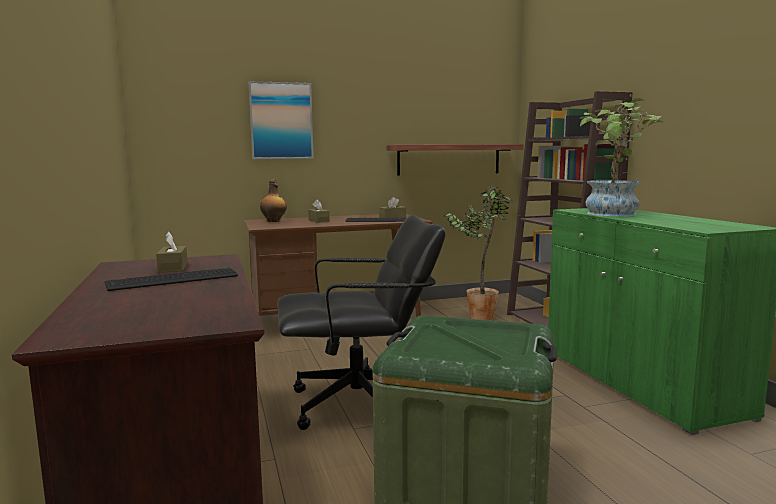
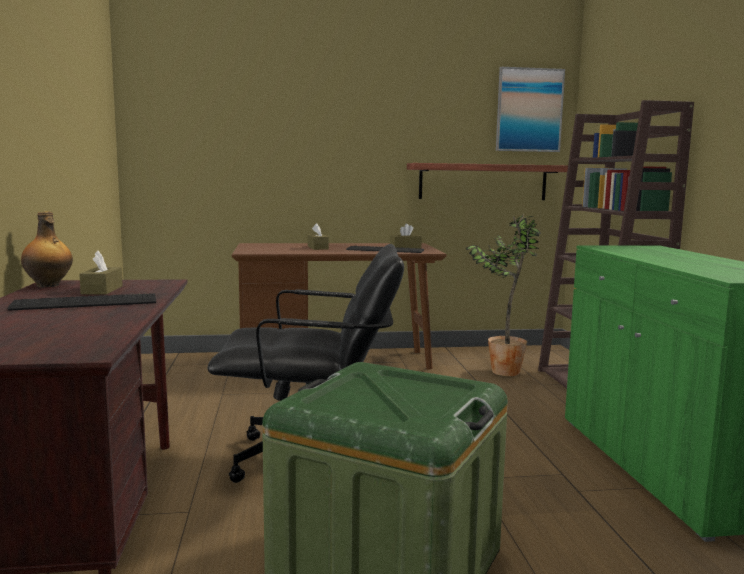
camera: 10 degrees right, 0 degrees up
picture [248,81,314,159] -> picture moved to [496,67,565,152]
bottle [260,180,287,222] -> bottle moved to [21,211,73,287]
potted plant [580,98,663,216] -> none

